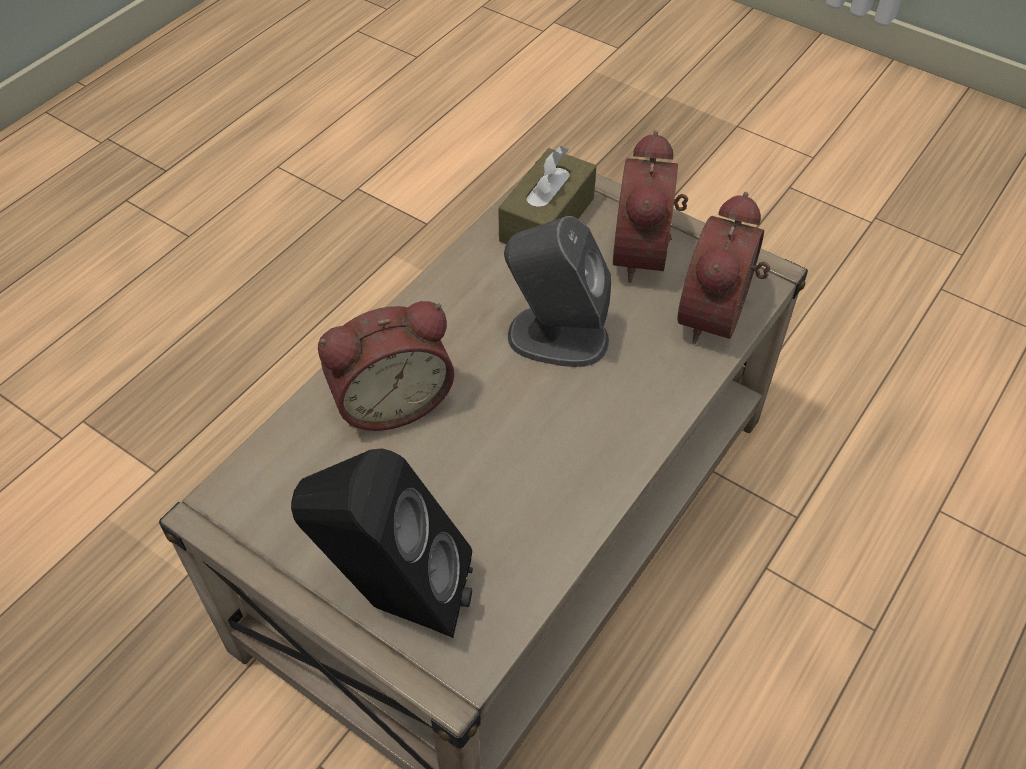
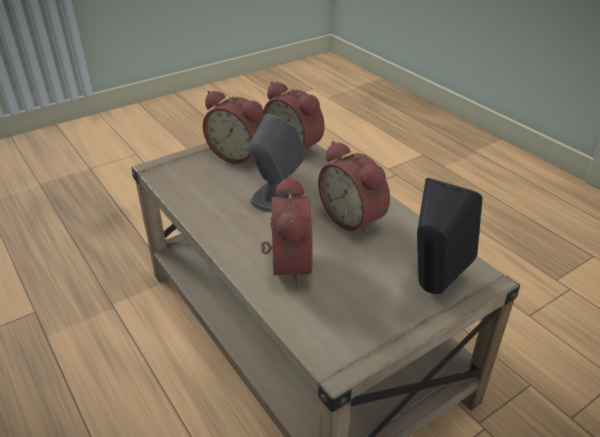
camera: 70 degrees left, 15 degrees down
brown tissue box [498,146,596,244] -> none
none -> alarm clock [318,141,390,236]

